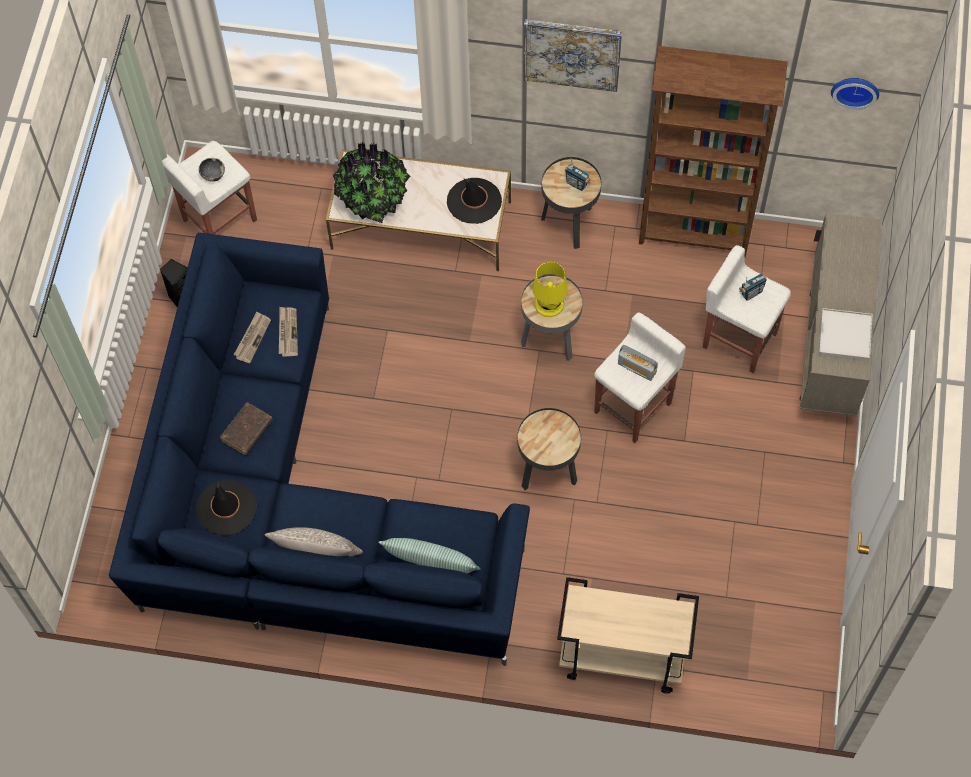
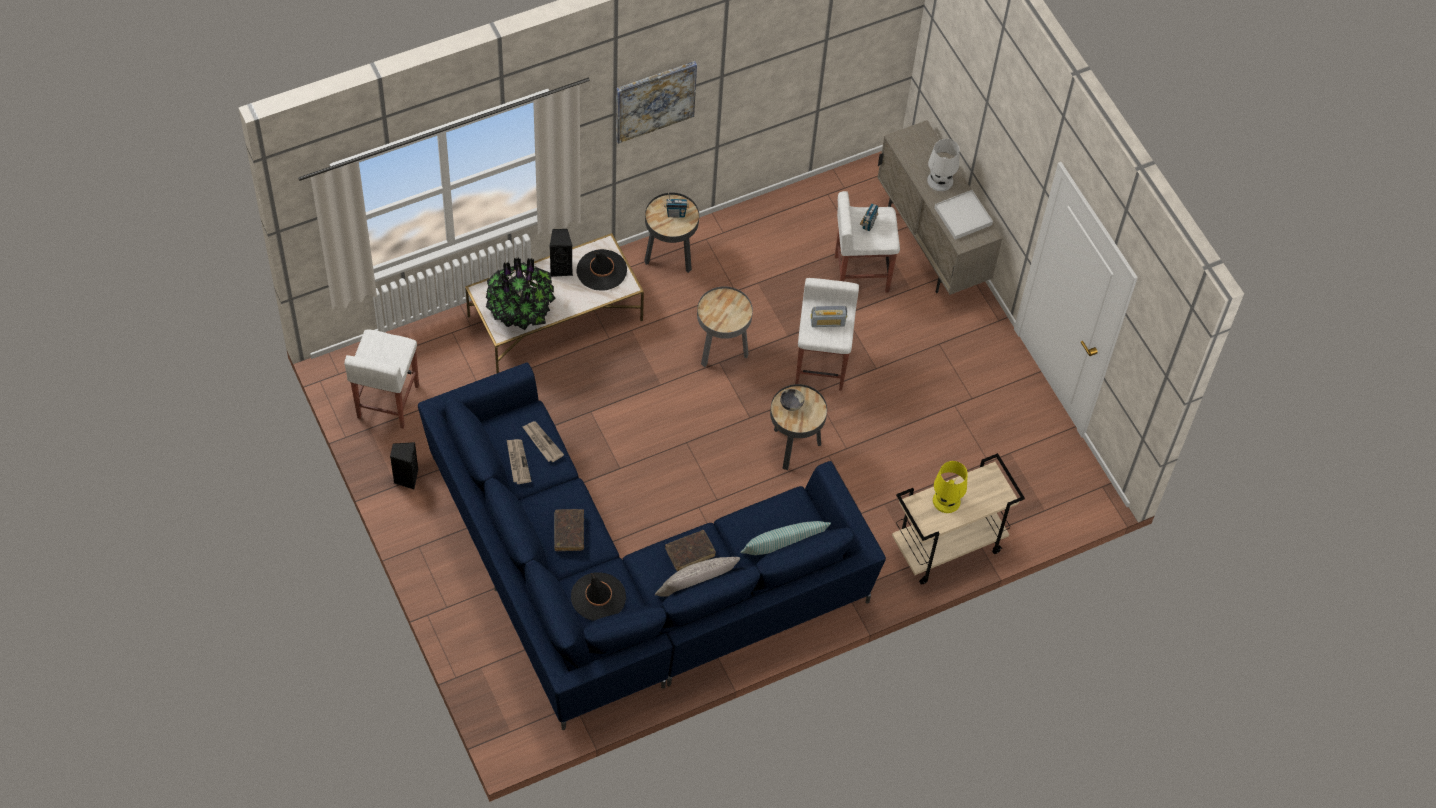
camera: 40 degrees left, 5 degrees down
bowl [199,158,225,182] -> bowl moved to [780,389,804,411]
yellow table lamp [532,262,568,317] -> yellow table lamp moved to [933,461,967,513]
brown bookcase [639,46,788,258] -> none
wall clock [831,78,879,110] -> none
none -> black speaker [549,229,573,277]
none -> brown book [665,530,716,571]
none -> white table lamp [927,139,960,191]

